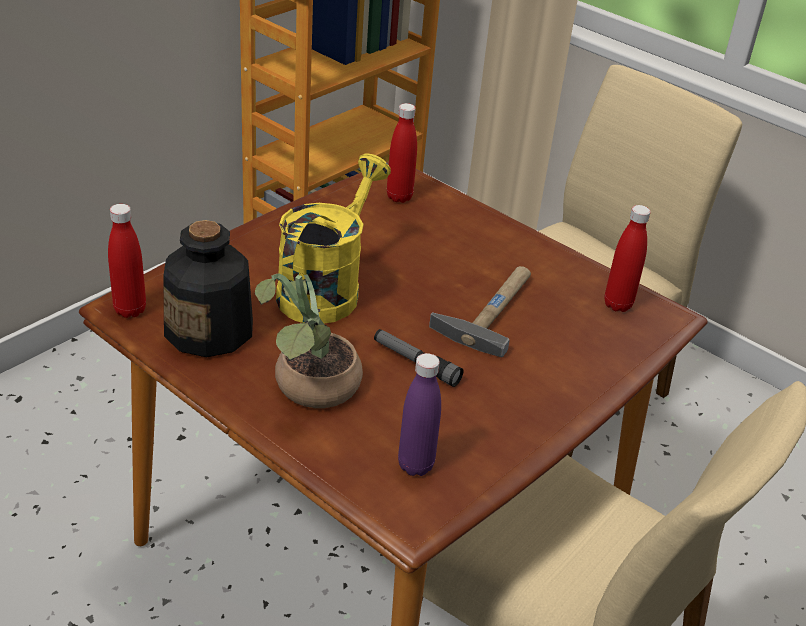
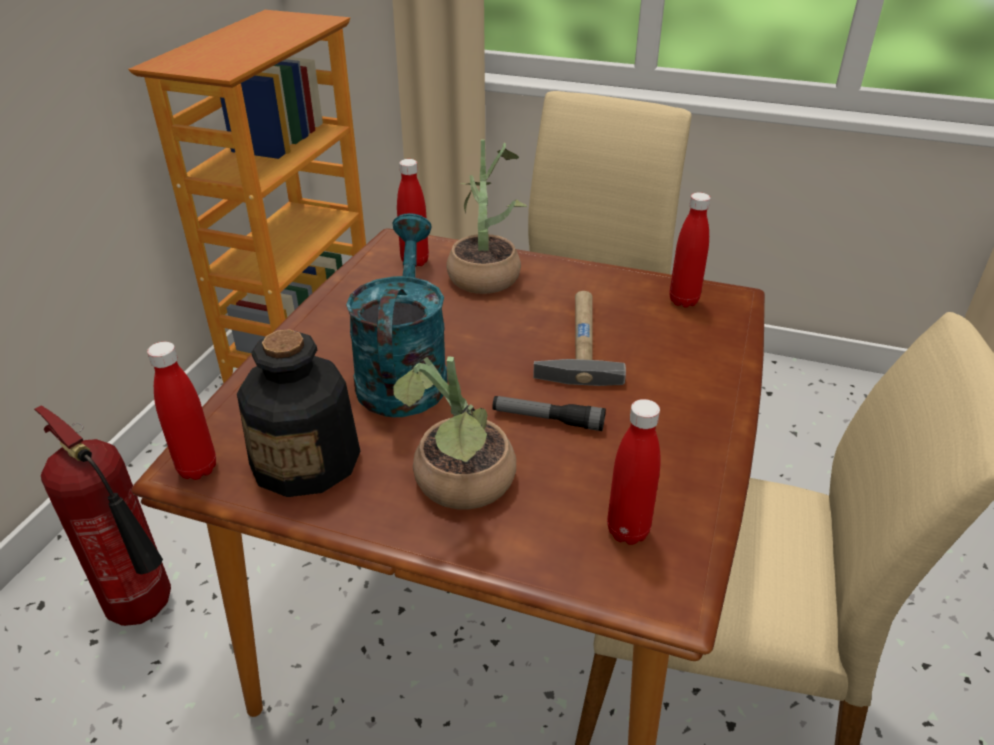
camera: 20 degrees left, 0 degrees up
yellow watering can [276,153,391,324] -> turquoise watering can [346,213,448,417]
purple bottle [398,353,441,476] -> red bottle [607,399,661,545]
none -> fire extinguisher [34,405,171,626]
none -> potted plant [446,140,527,294]

